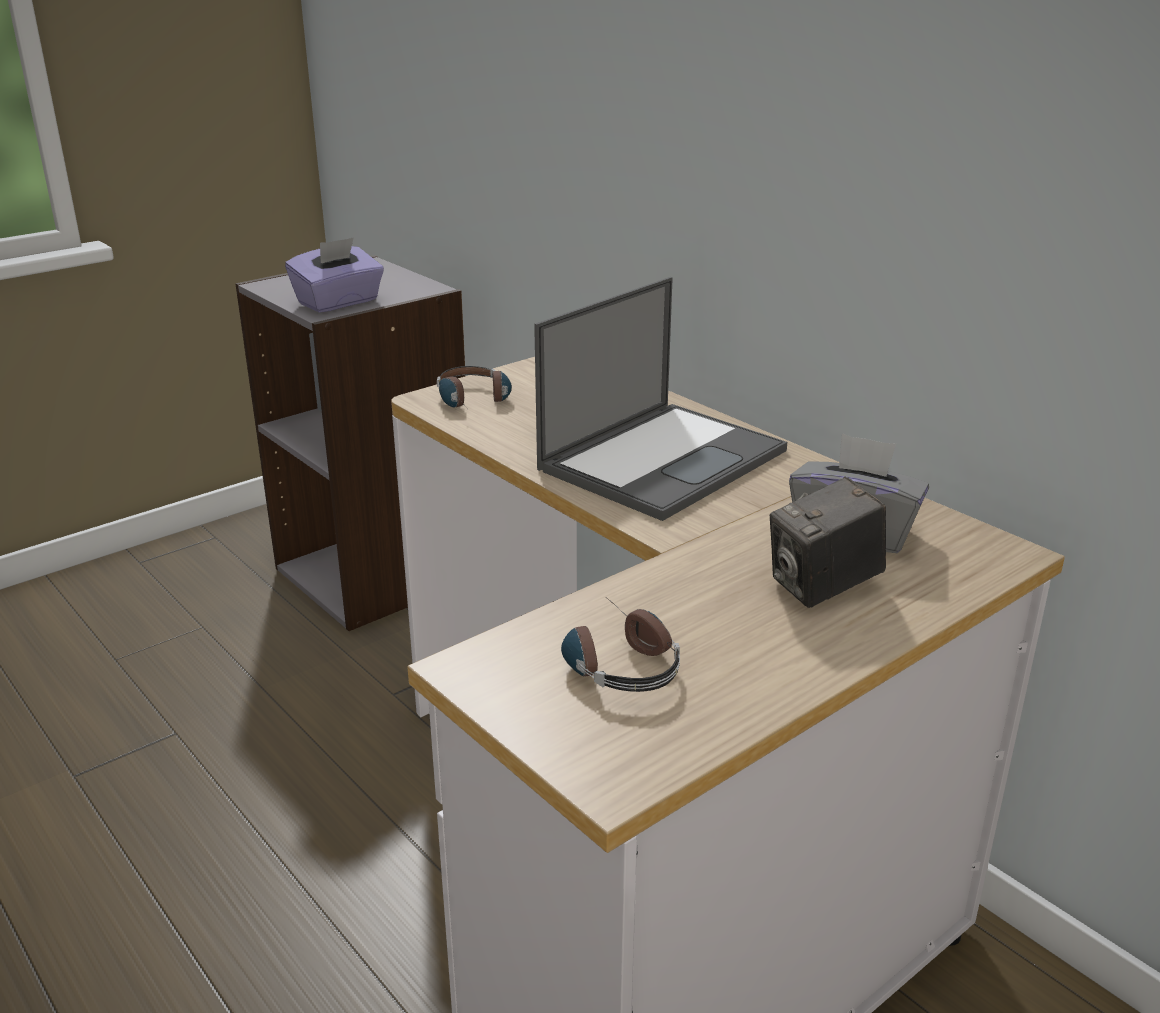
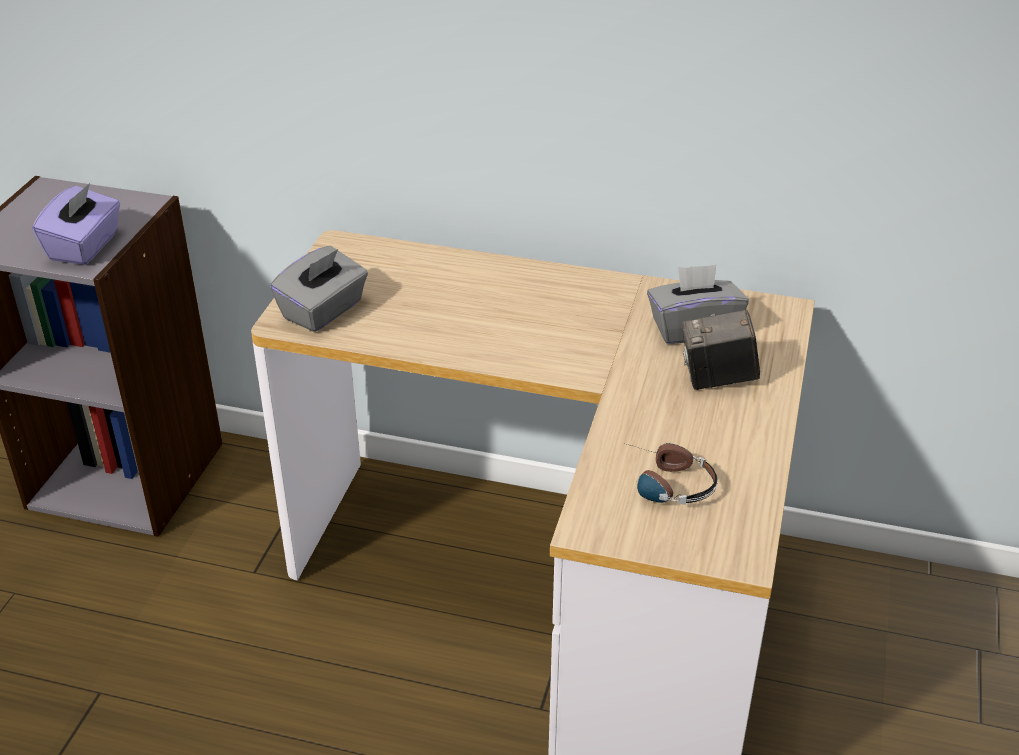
camera: 35 degrees left, 10 degrees up
headphones [437,366,512,408] -> grey tissue box [270,246,368,332]
laptop [534,277,787,521] -> none
camera [770,477,886,608] -> camera turned 60 degrees clockwise [682,309,760,390]

